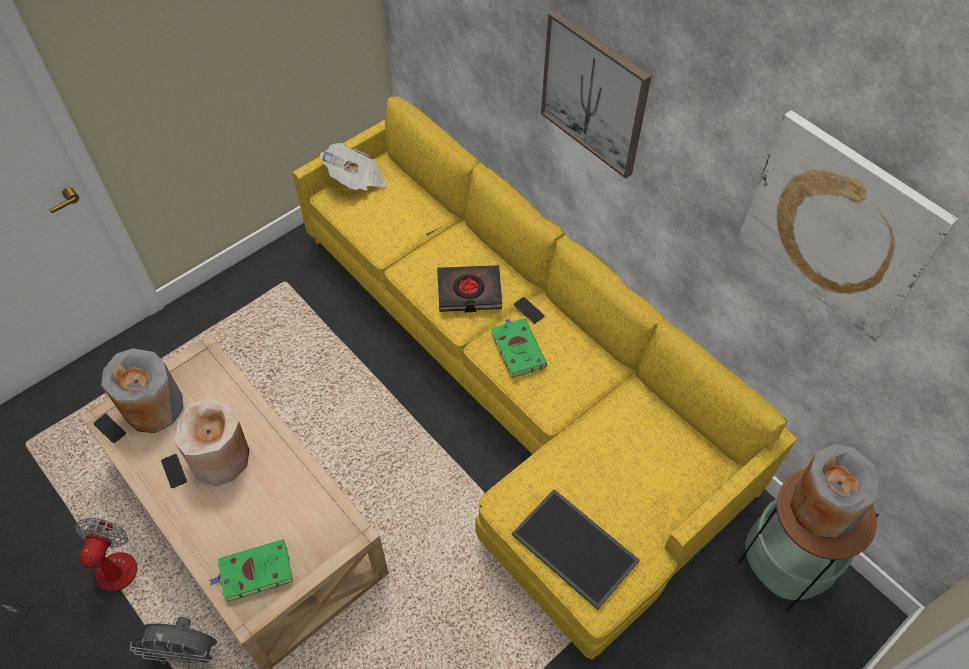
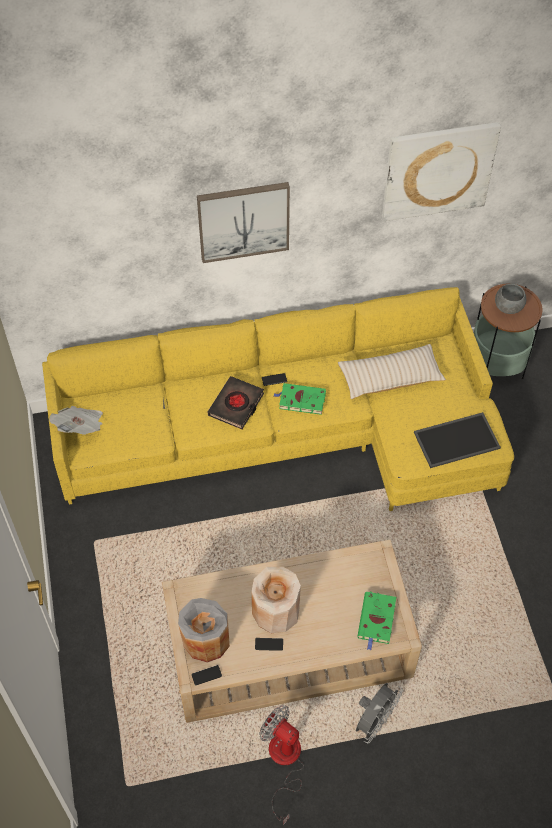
camera: 60 degrees left, 0 degrees up
grey vase [790,444,879,538] -> grey bowl [495,284,526,314]
none -> beige pillow [338,344,446,399]

